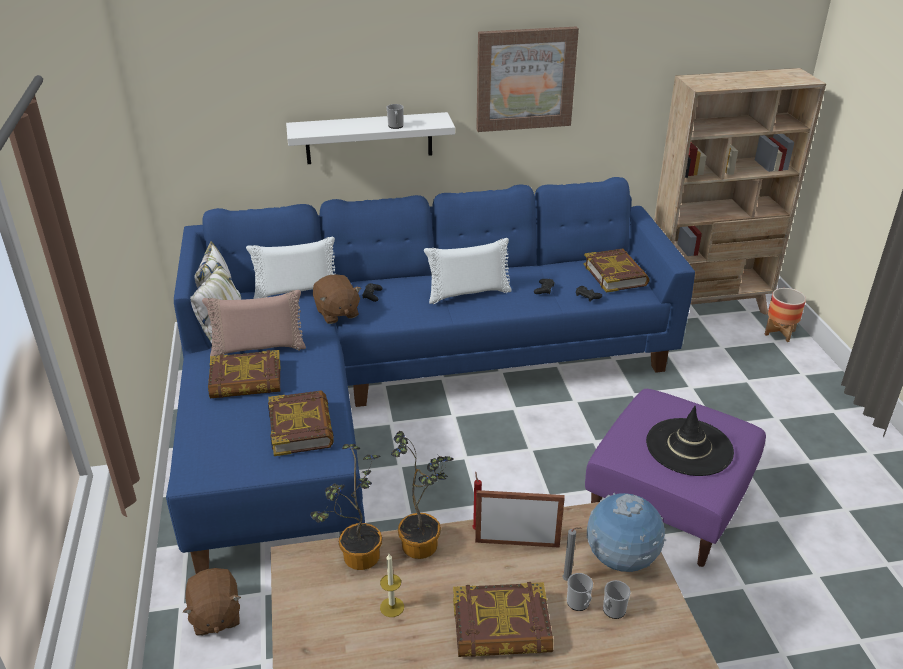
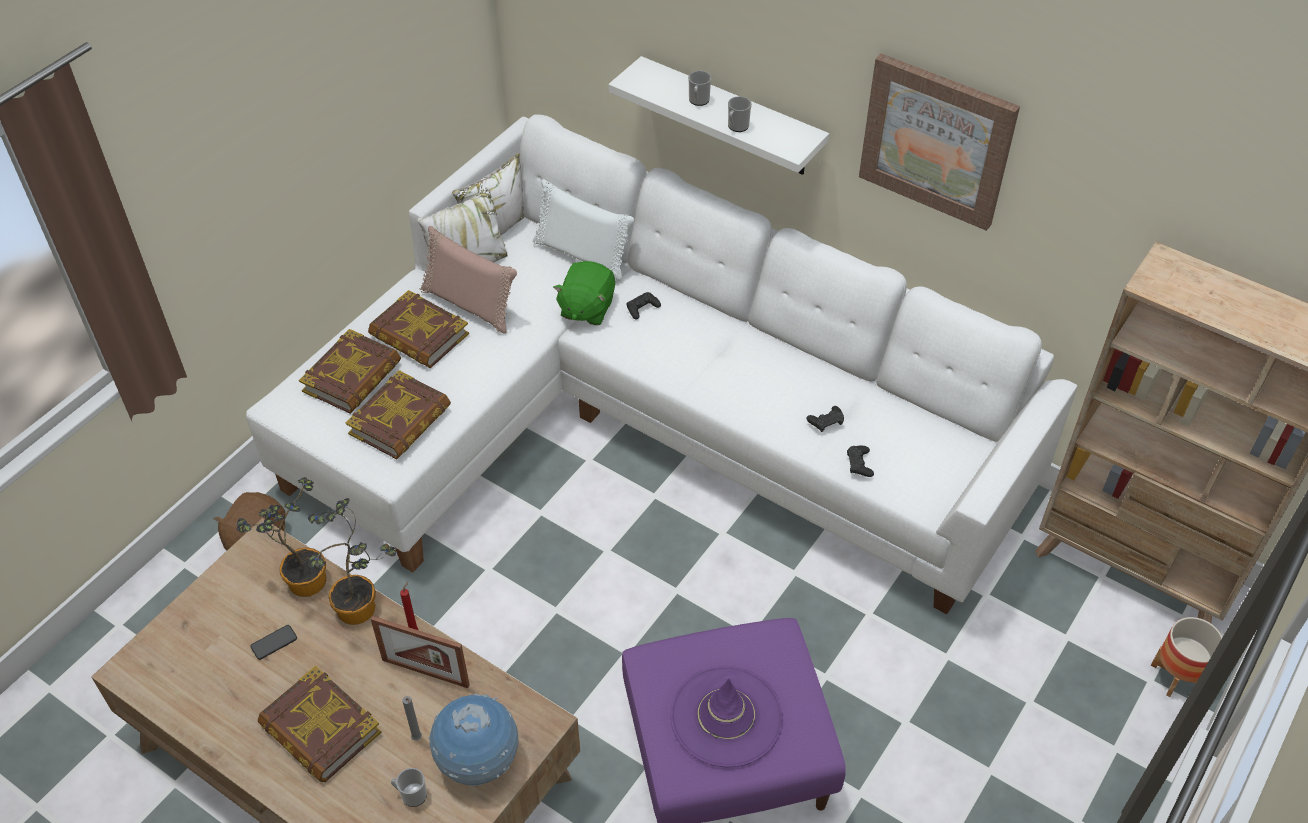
camera: 45 degrees right, 15 degrees up
blue sofa [166,177,695,574] -> white sofa [246,114,1078,614]
brown plush toy [313,274,361,324] -> green plush toy [553,261,615,325]
candle [380,554,404,617] -> phone [250,625,297,660]
white pillow [424,238,512,304] -> none
picture frame [475,490,565,548] -> picture frame turned 150 degrees clockwise [371,616,470,688]
mug [567,573,593,611] -> mug moved to [688,71,712,106]
book [584,249,650,293] -> book moved to [299,329,401,414]
black hat [646,406,734,476] -> purple hat [670,666,783,768]

